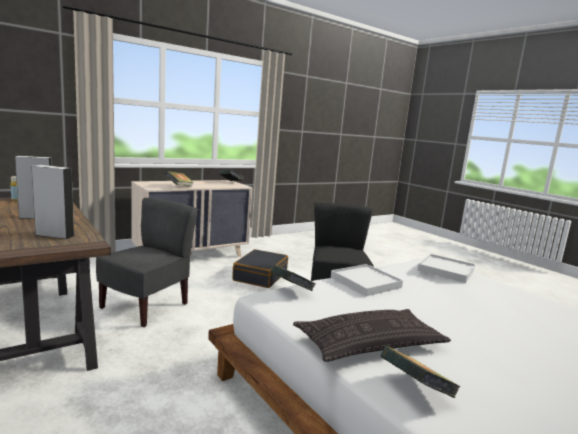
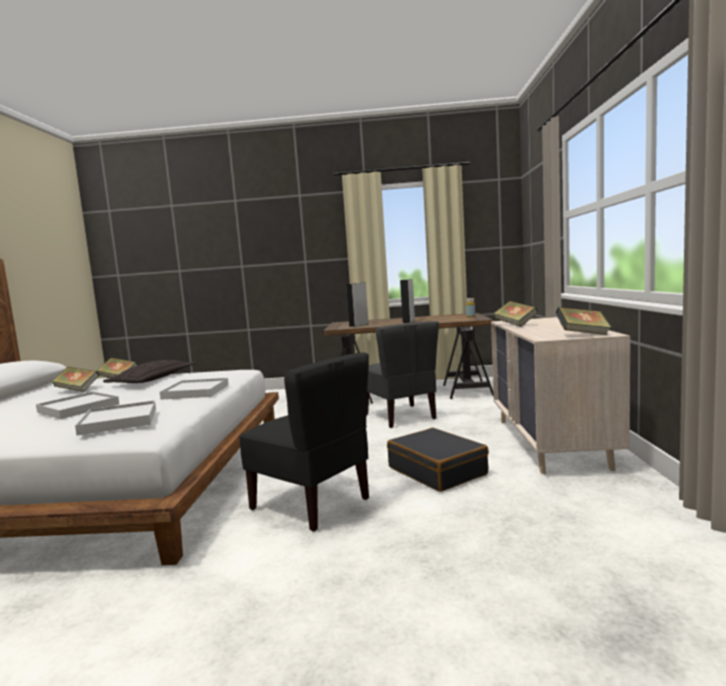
camera: 130 degrees right, 5 degrees down
book [271,265,316,291] -> book moved to [52,367,99,392]
none -> white tray [36,392,119,419]

